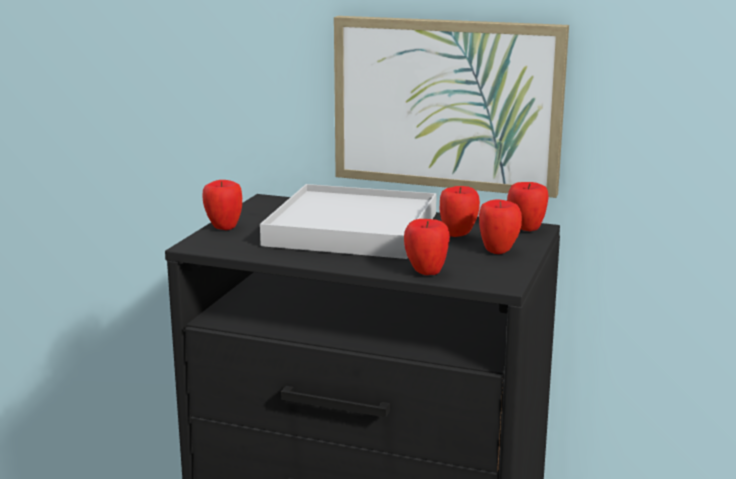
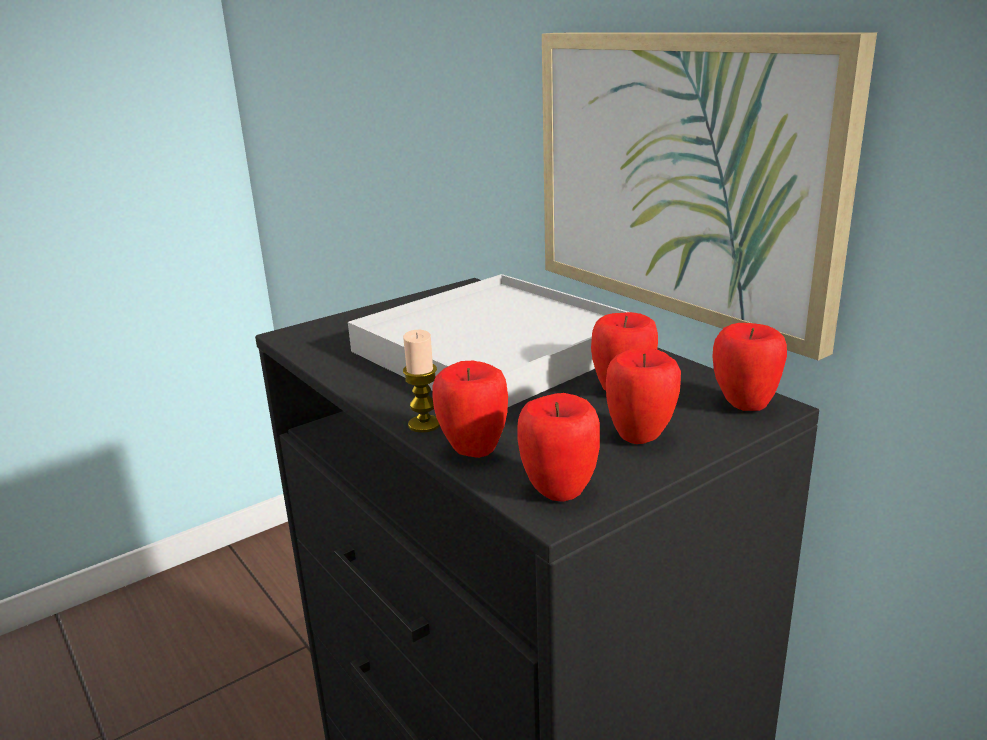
camera: 35 degrees right, 5 degrees up
apple [202,180,242,230] -> apple moved to [517,393,600,502]
none -> candle [403,330,440,433]

